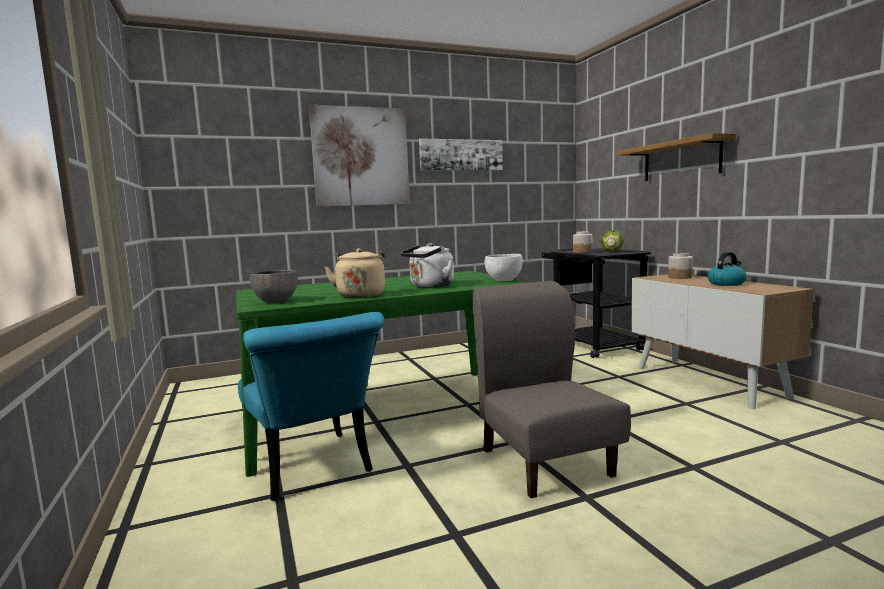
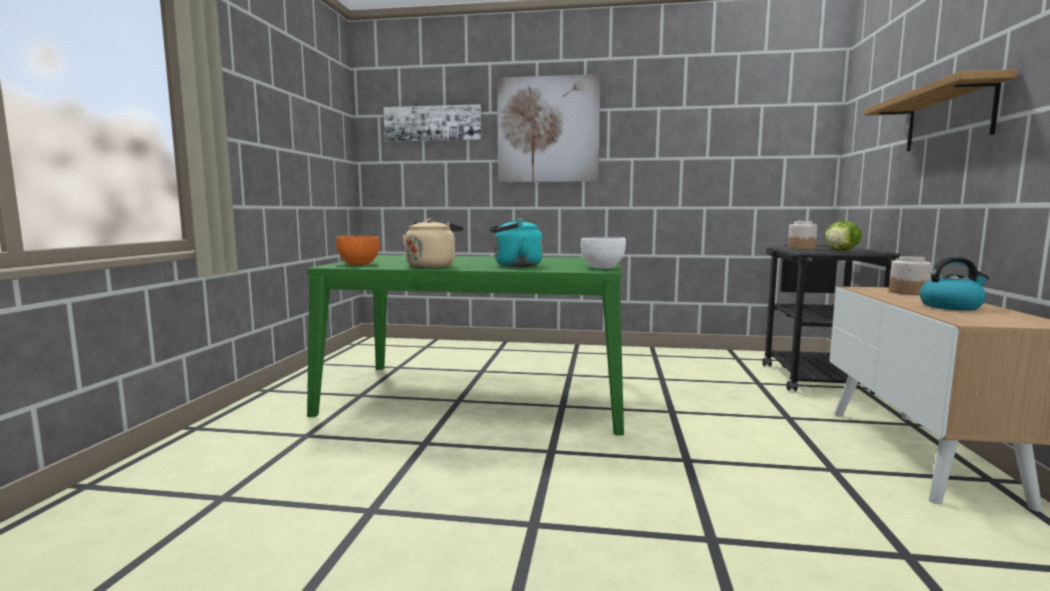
camera: 30 degrees right, 0 degrees up
turquoise chair [238,312,384,501] -> none
grey bowl [250,270,298,303] -> orange bowl [336,235,380,265]
white kettle [400,243,454,288] -> turquoise kettle [490,218,543,267]
picture [419,138,503,171] -> picture moved to [384,104,481,142]
grey chair [473,281,631,498] -> none

